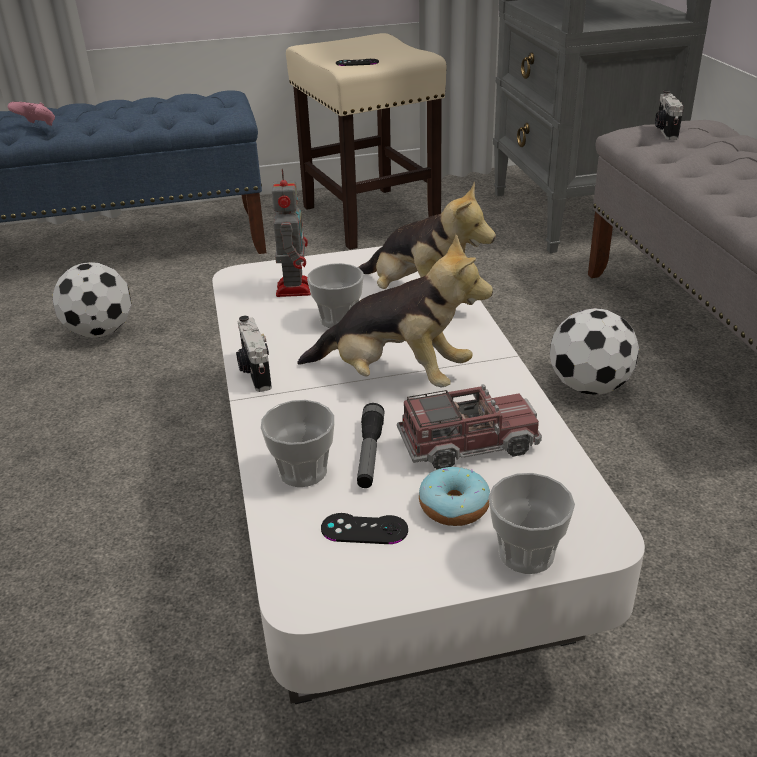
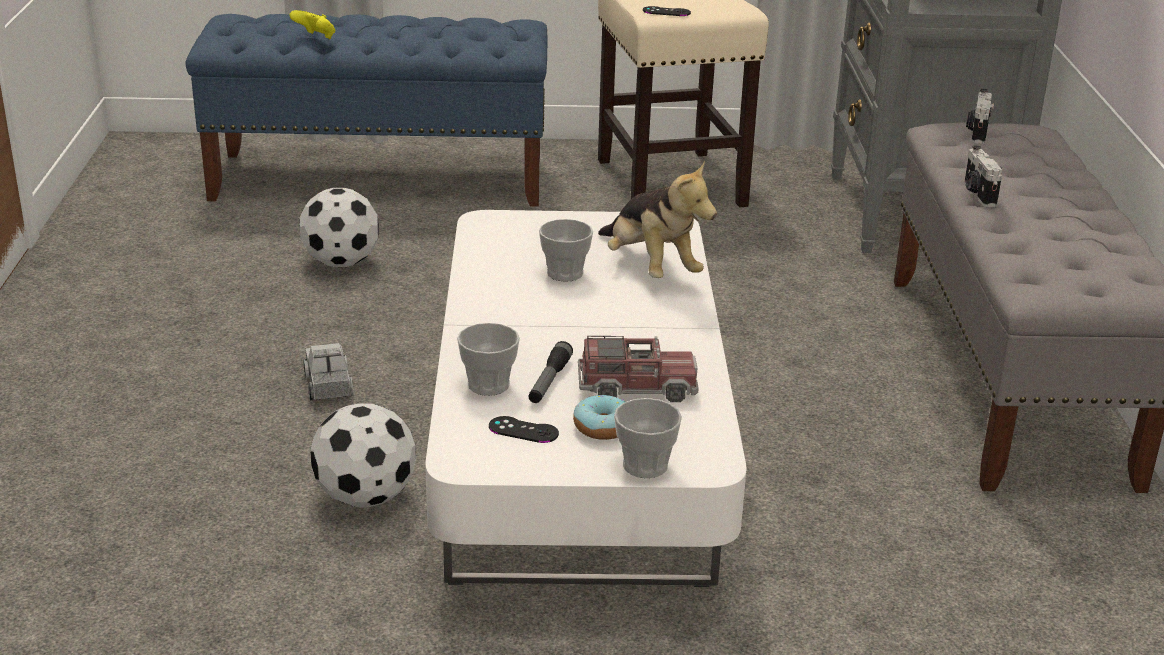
camera: 10 degrees right, 5 degrees down
pink game controller [8,102,55,126] -> yellow game controller [289,10,335,39]
camera [236,316,272,392] -> camera moved to [964,145,1002,207]
toy robot [272,169,311,297] -> none
plush toy [297,234,493,387] -> none
football [550,308,639,395] -> football moved to [310,403,416,507]
none -> toy truck [303,343,354,400]

